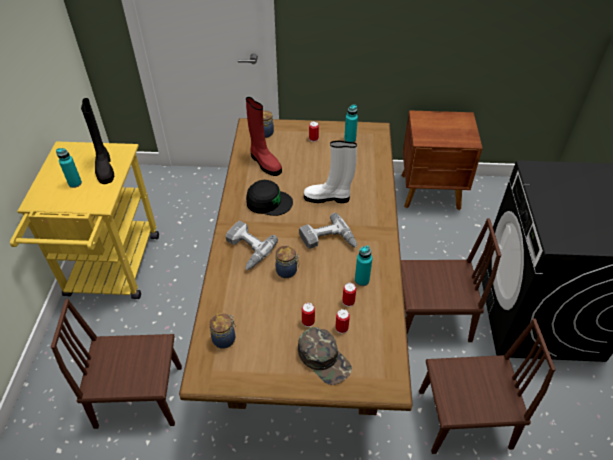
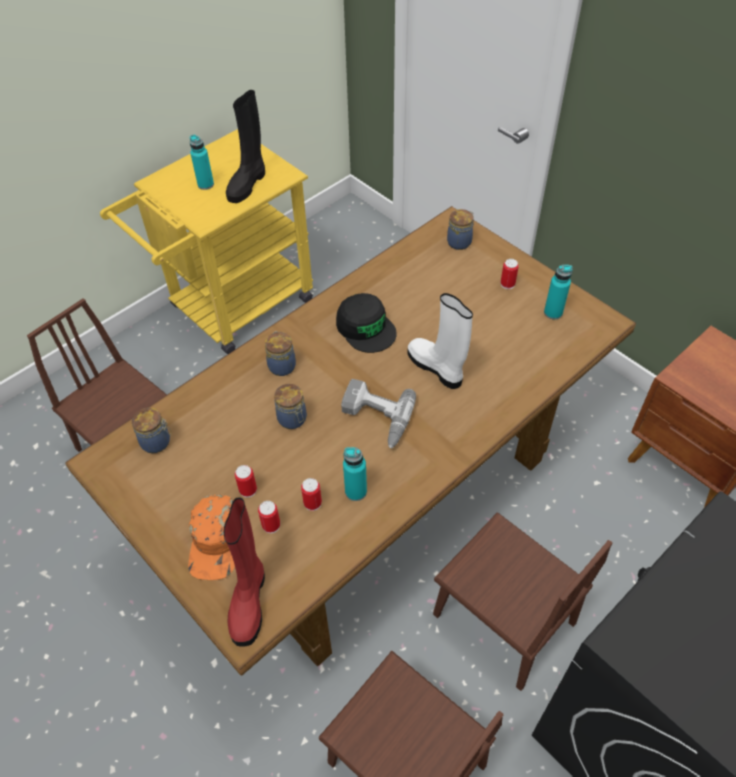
camera: 45 degrees right, 5 degrees up
power drill [226,221,278,270] -> jar [265,331,296,376]
red boot [246,97,282,176] -> red boot moved to [224,498,265,647]
green cap [298,327,352,385] -> orange cap [188,494,235,580]

